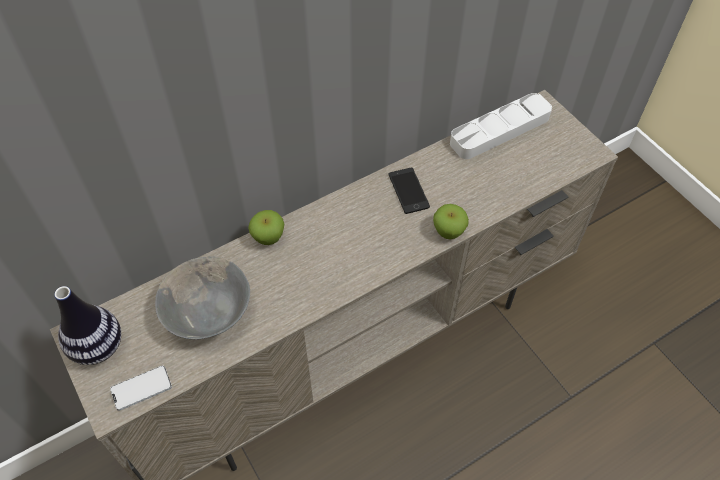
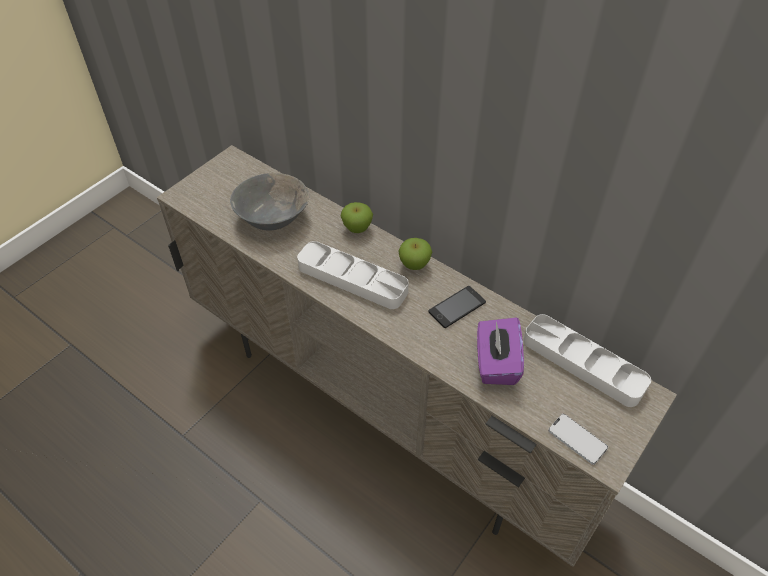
camera: 70 degrees right, 5 degrees down
vase [54,286,121,365] -> none
phone [110,365,172,411] -> phone moved to [548,414,608,465]
apple [433,204,469,240] -> apple moved to [399,238,432,270]
none -> grey tray [297,241,409,309]
none -> purple tissue box [477,317,524,385]

